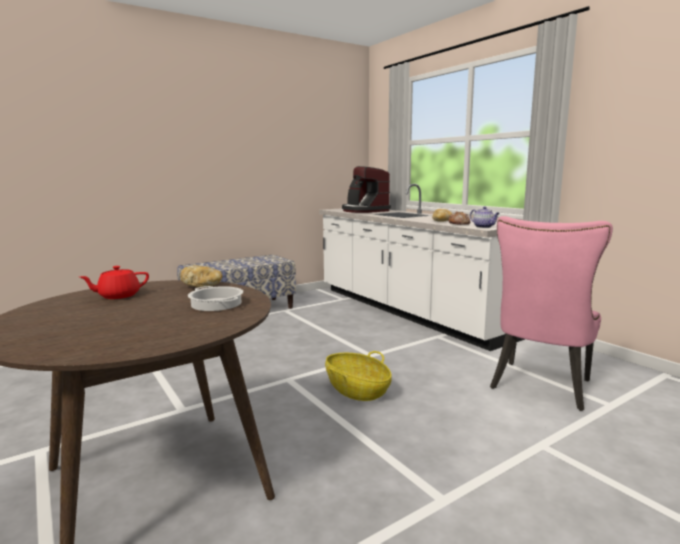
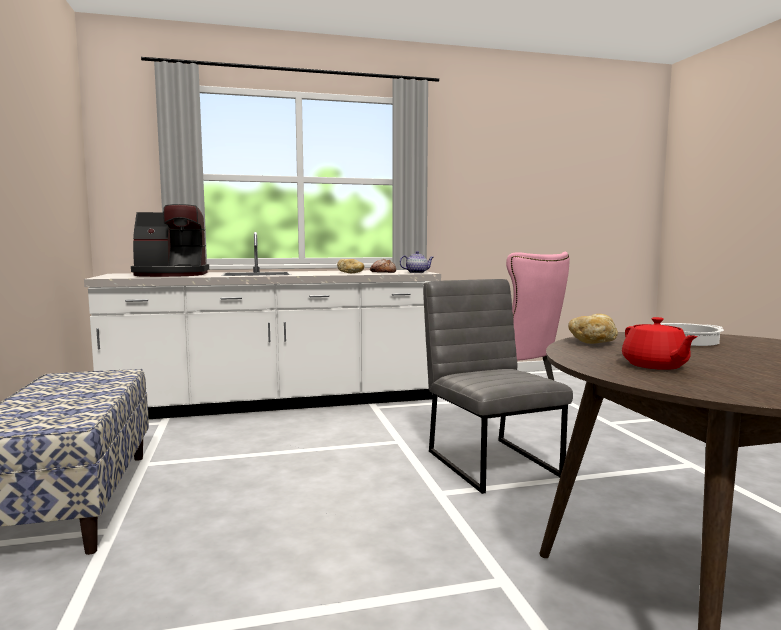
camera: 70 degrees left, 5 degrees down
basket [325,351,392,401] -> grey chair [423,279,573,494]

